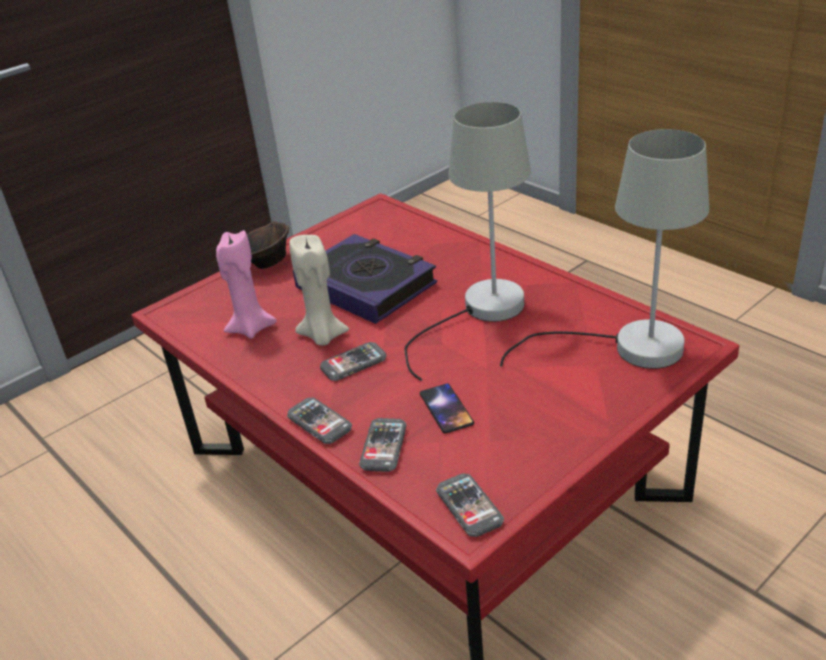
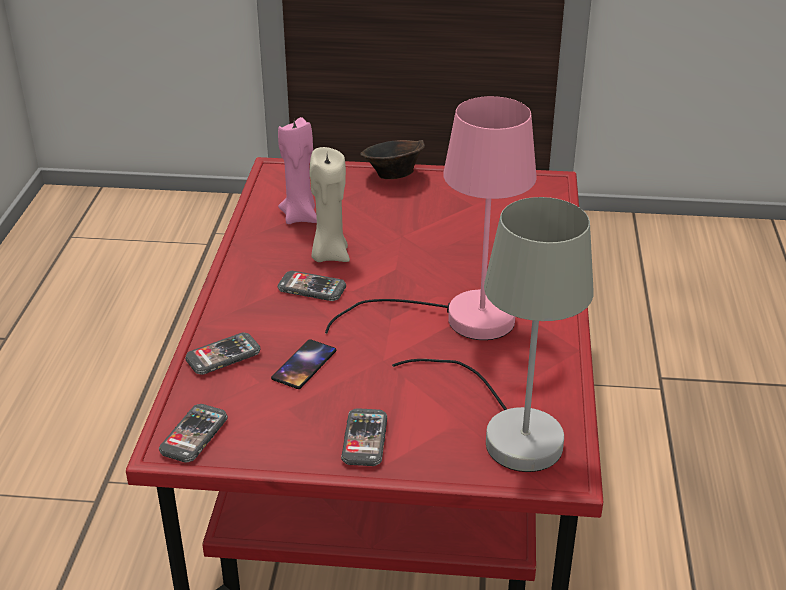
camera: 45 degrees right, 0 degrees up
phone [287,398,352,444] -> phone moved to [341,408,387,466]
book [293,234,437,324] -> none
grey table lamp [404,102,531,381] -> pink table lamp [325,96,537,340]

